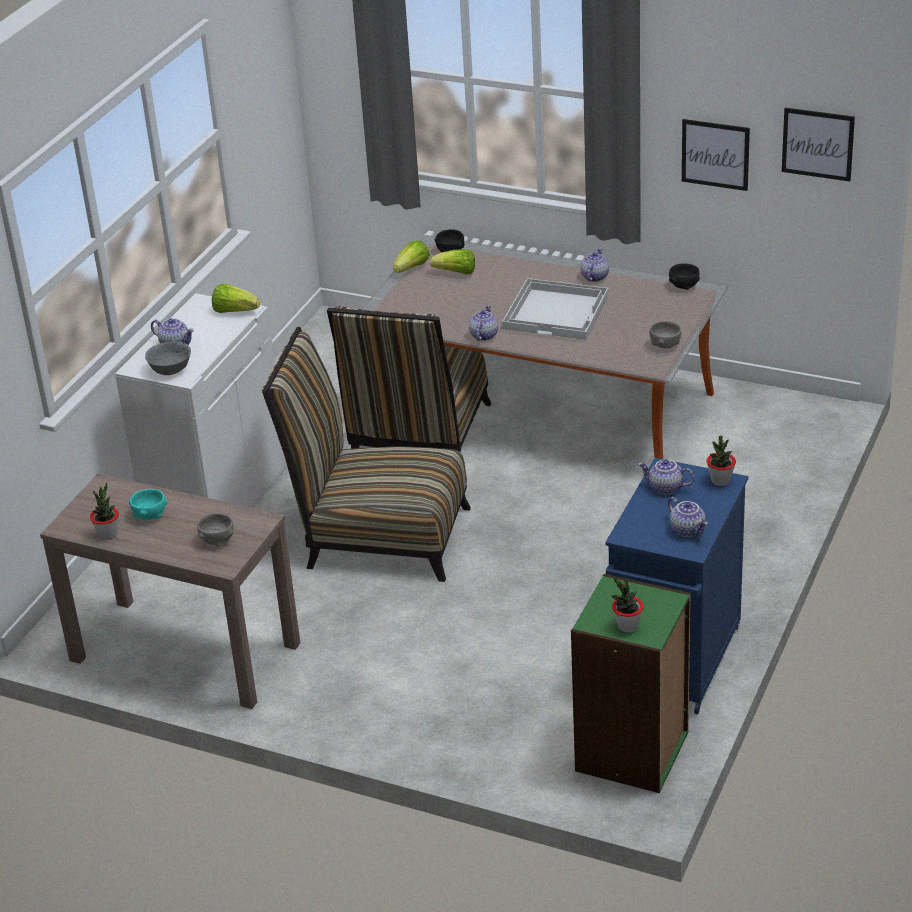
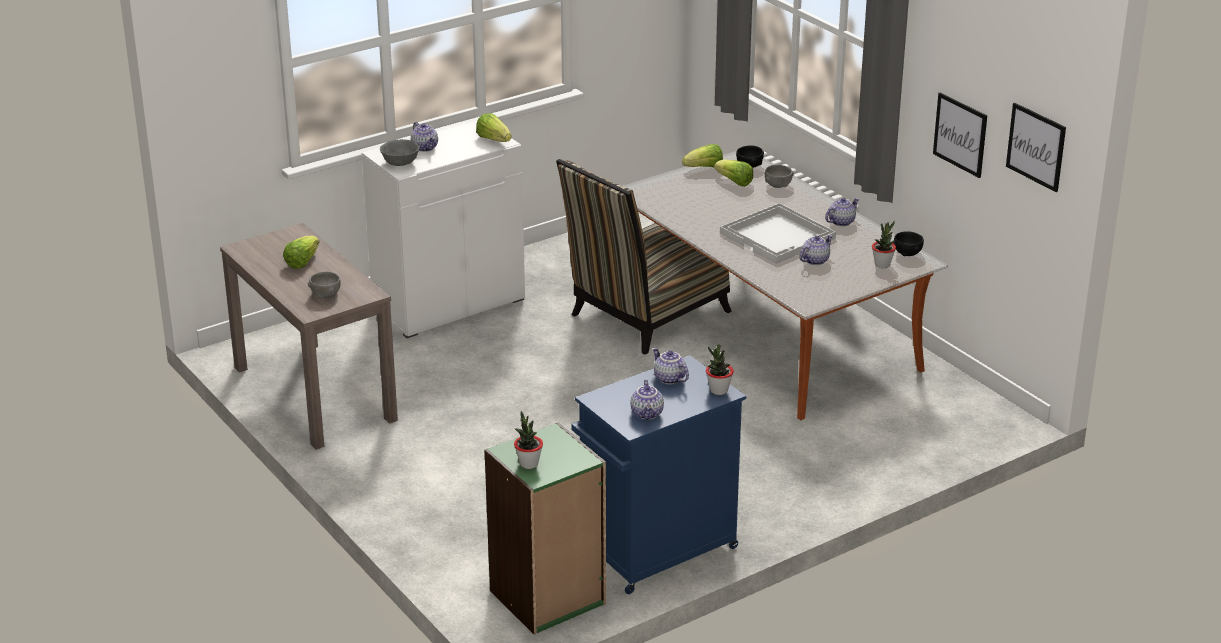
camera: 30 degrees right, 5 degrees down
potted plant [90,483,119,540] -> potted plant moved to [872,221,896,268]
turquoise bowl [129,489,167,520] -> lettuce [283,236,319,269]
chair [262,327,471,582] -> none
teapot [469,305,498,341] -> teapot moved to [799,235,833,265]
grey bowl [650,321,681,349] -> grey bowl moved to [765,165,794,188]

